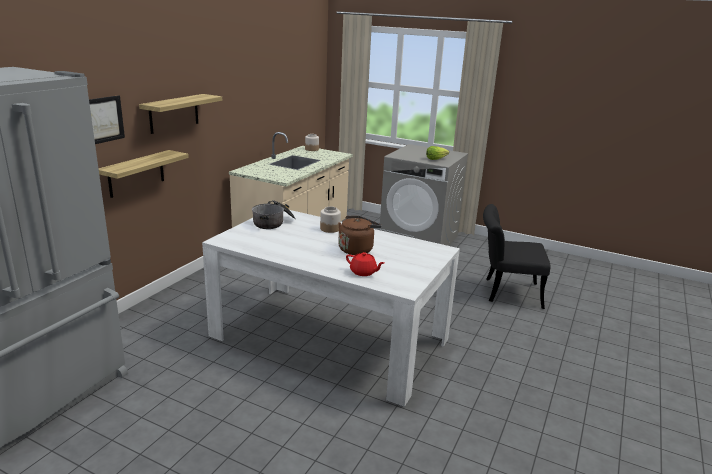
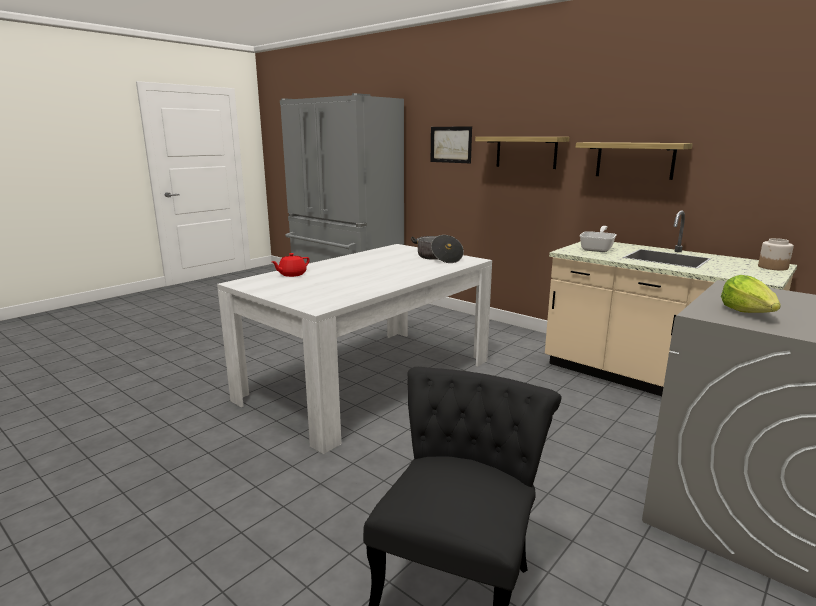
camera: 105 degrees right, 5 degrees down
shelf [99,150,189,198] -> shelf moved to [576,142,693,180]
jar [320,206,341,233] -> none
brown kettle [338,216,382,255] -> none
none -> frying pan [580,226,617,252]

